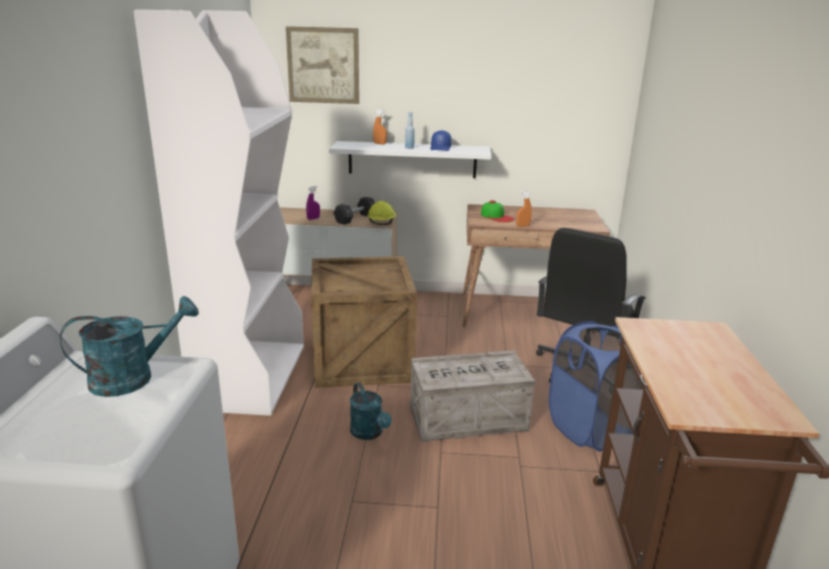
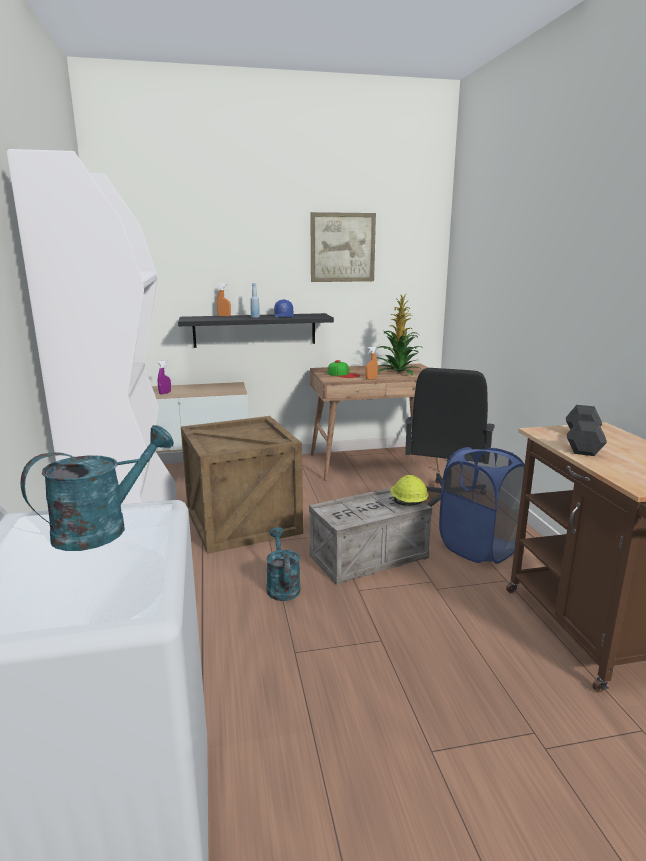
camera: 15 degrees left, 5 degrees down
picture [286,26,359,104] -> picture moved to [310,212,376,282]
white shelf [329,141,492,178] -> black shelf [178,313,334,348]
black dumbbell [333,197,375,225] -> black dumbbell moved to [566,405,607,456]
turquoise watering can [350,382,392,440] -> turquoise watering can turned 150 degrees counterclockwise [266,527,301,601]
yellow hard hat [367,201,396,225] -> yellow hard hat moved to [390,475,429,506]
none -> potted plant [376,294,424,376]

